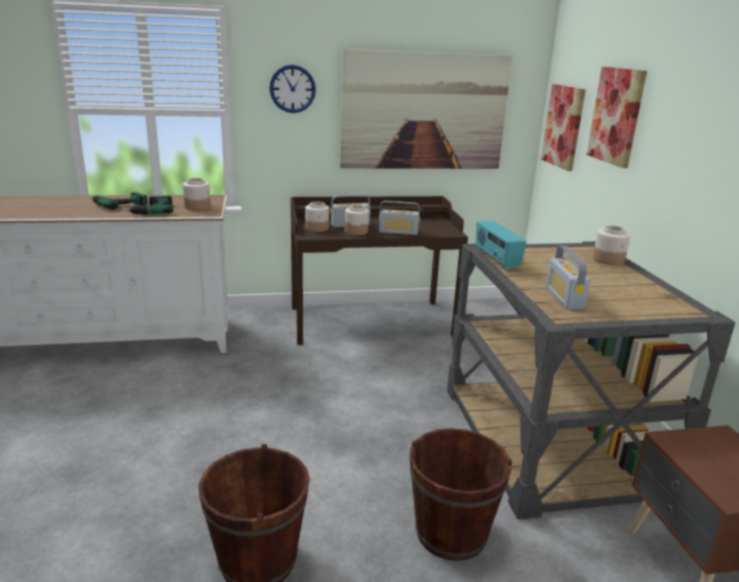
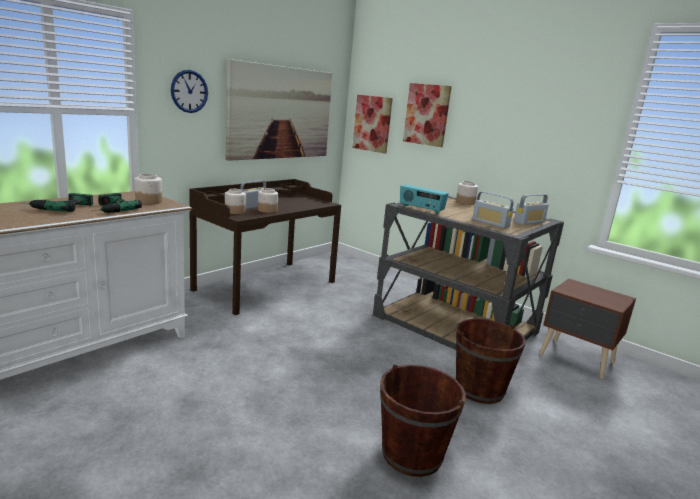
camera: 40 degrees left, 5 degrees down
radio [379,201,420,235] -> radio moved to [514,194,549,225]

